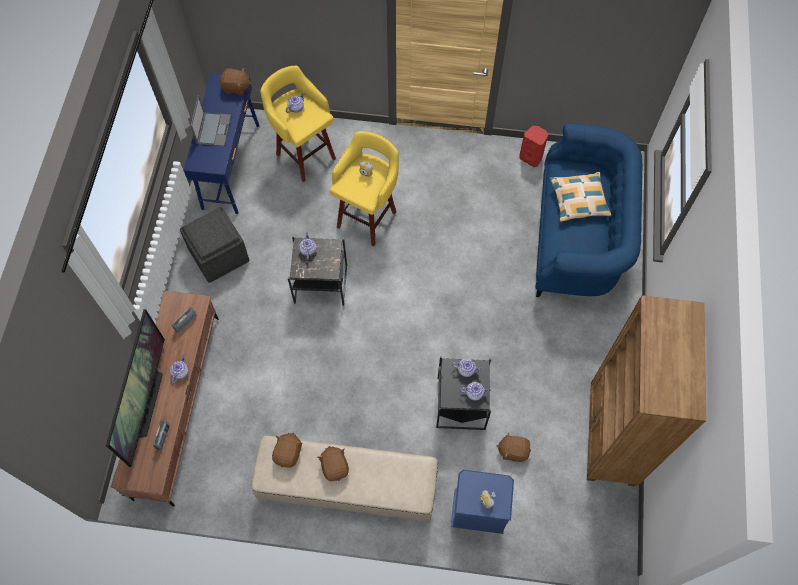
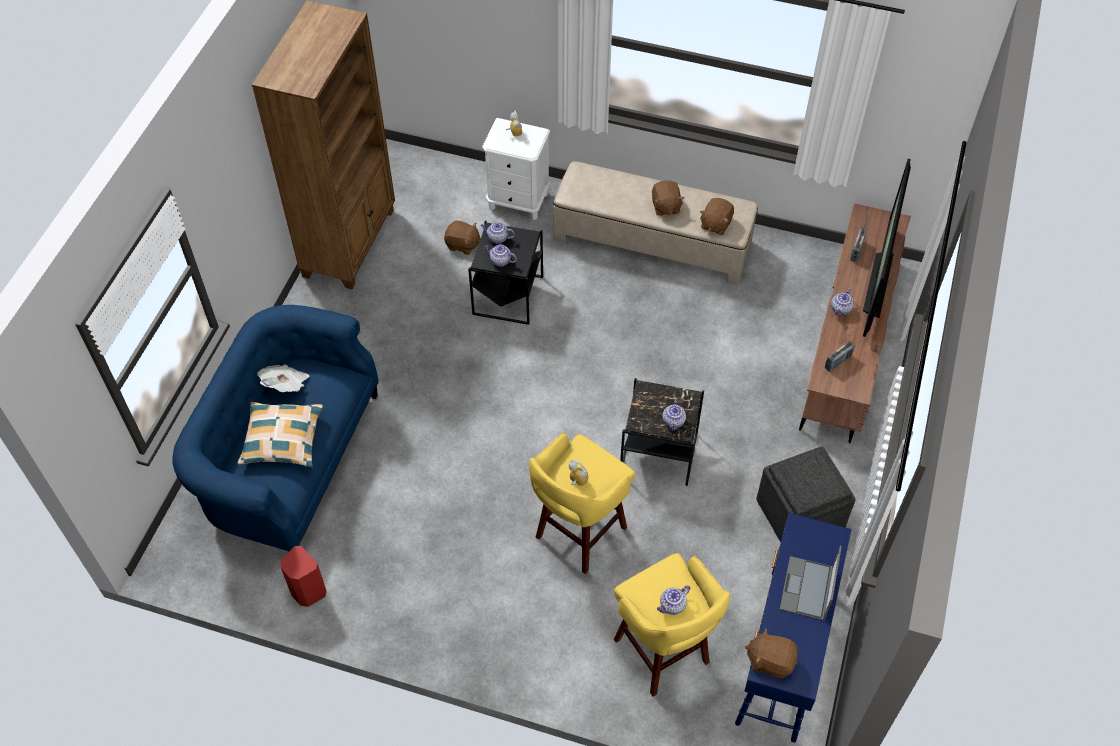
camera: 170 degrees left, 10 degrees down
blue nightstand [451,470,514,534] -> white nightstand [482,118,551,220]
none -> newspaper [257,364,309,392]

